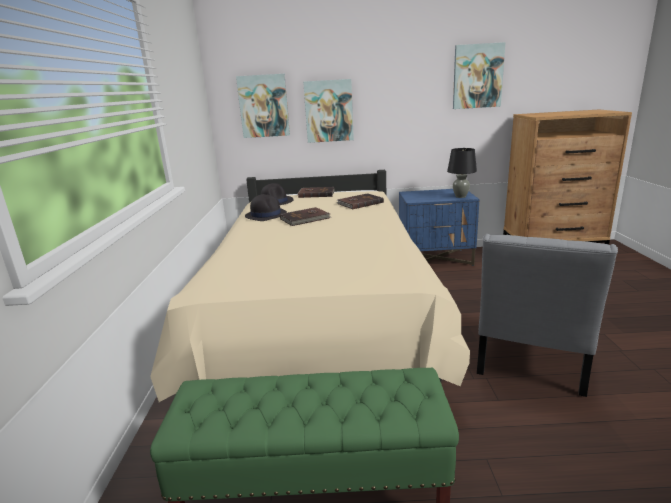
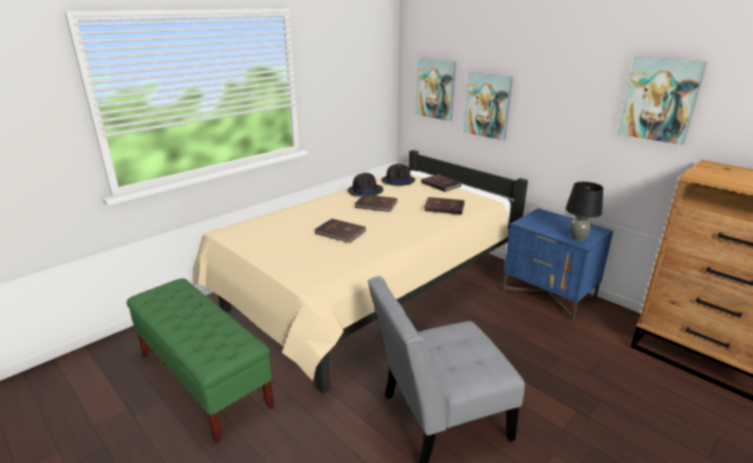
camera: 45 degrees right, 5 degrees up
none -> brown book [314,218,366,243]

